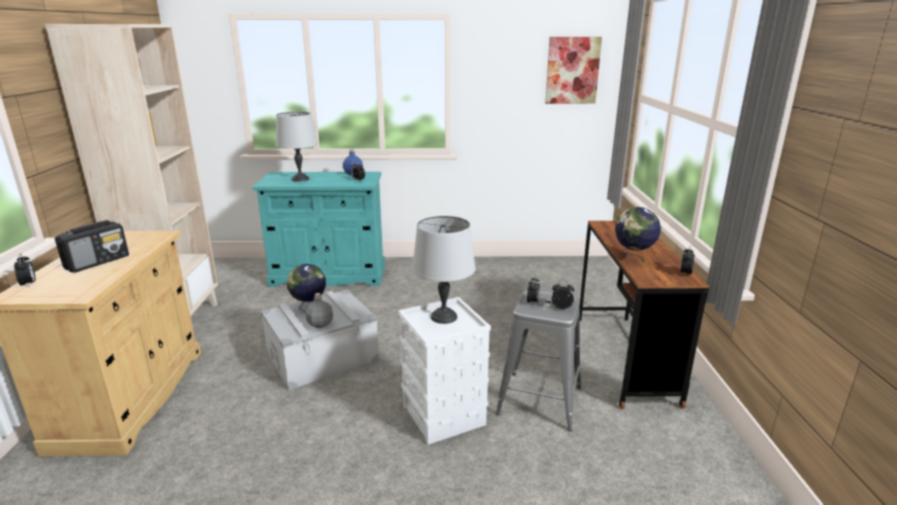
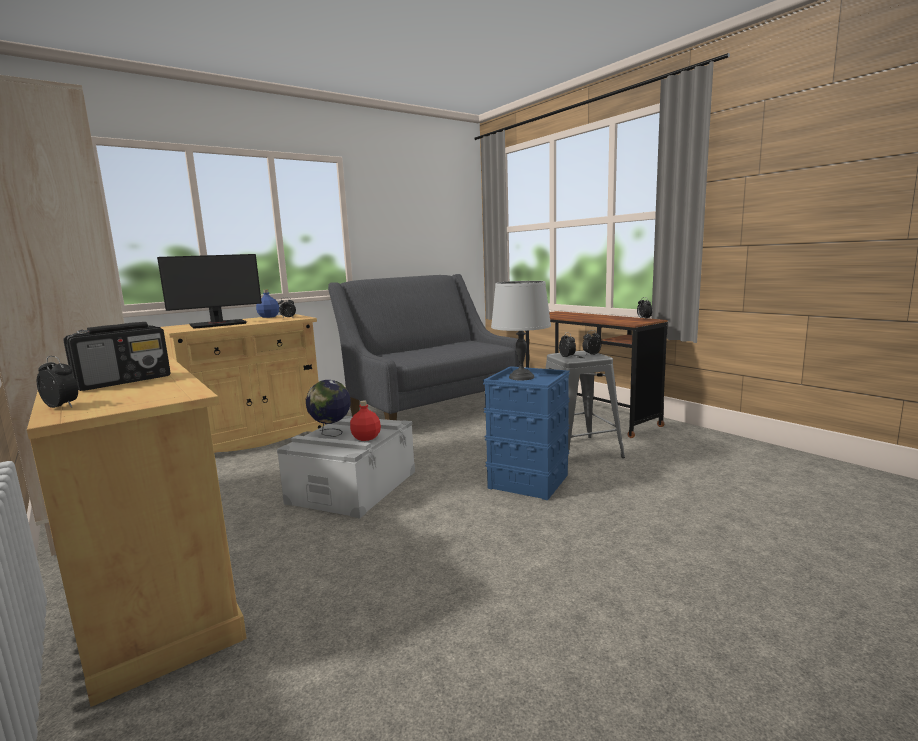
camera: 35 degrees left, 10 degrees down
radio [55,220,129,273] -> radio turned 45 degrees clockwise [64,322,171,391]
turquoise cabinet [252,172,385,287] -> beige cabinet [160,314,325,453]
grey table lamp [276,112,318,182] -> monitor [157,254,262,329]
grey bottle [306,293,333,328] -> red bottle [350,400,381,441]
white storage box [398,297,491,445] -> blue storage box [483,366,570,500]
picture [545,37,602,104] -> none
globe [615,207,661,264] -> none
none -> grey sofa [328,274,524,420]

